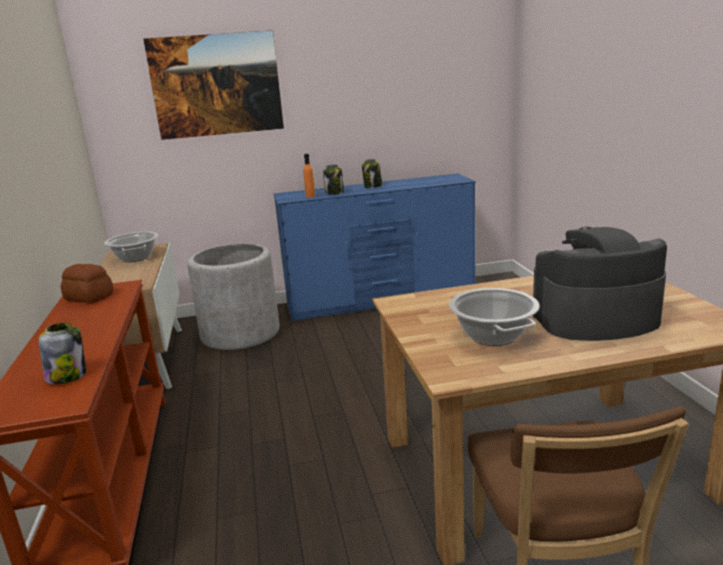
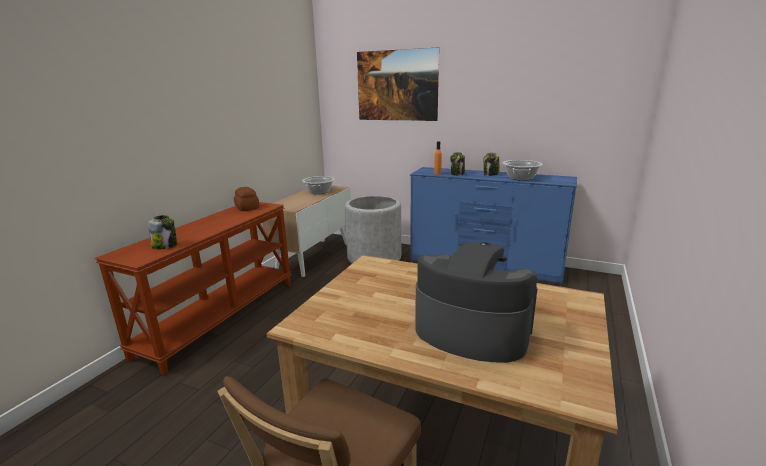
camera: 35 degrees right, 0 degrees up
cooking pot [449,288,540,346] -> cooking pot moved to [503,160,543,181]

